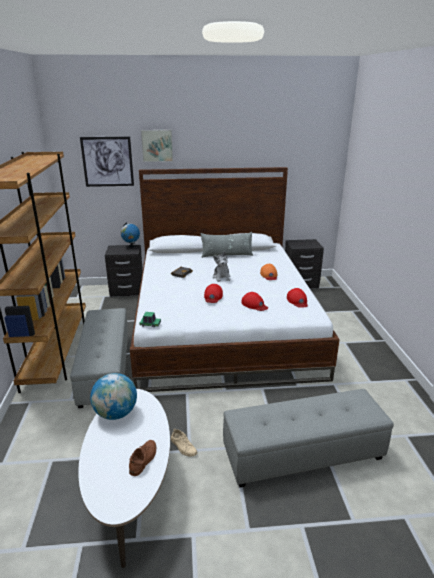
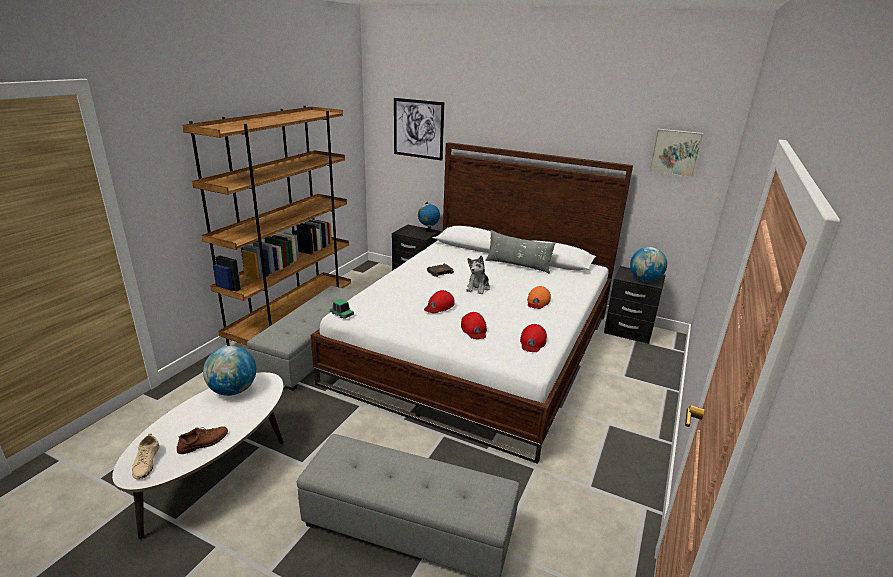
camera: 30 degrees right, 0 degrees up
picture [141,130,173,162] -> picture moved to [649,129,704,177]
beige shoe [171,428,197,457] -> beige shoe moved to [132,433,159,479]
none -> globe [630,247,667,282]

